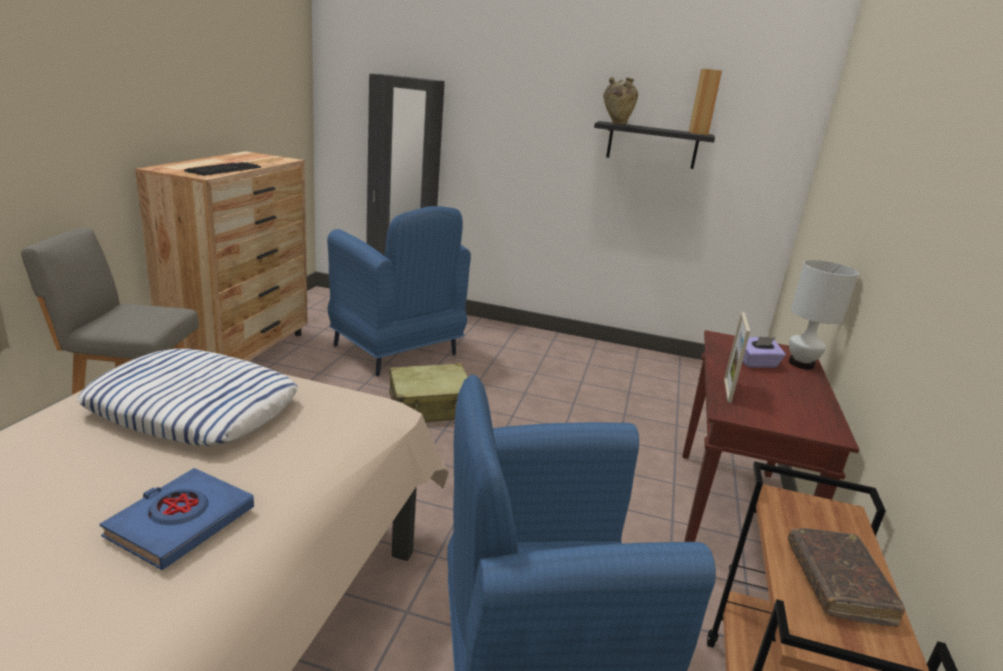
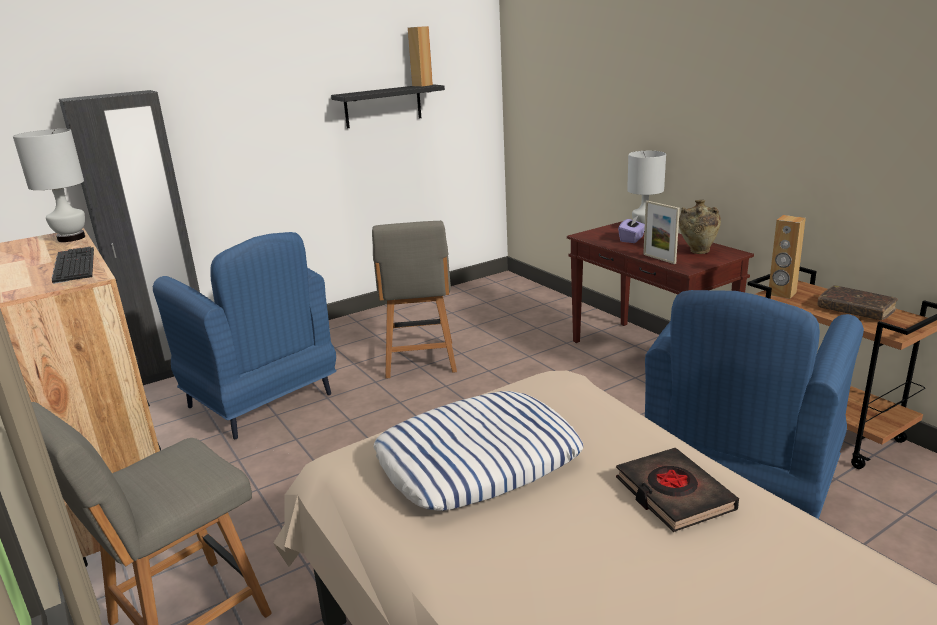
camera: 45 degrees left, 0 degrees up
blue book [100,468,254,570] -> black book [616,448,739,532]
blue armchair [327,206,471,376] -> blue armchair turned 45 degrees clockwise [153,232,337,439]
beige suitcase [389,363,468,422] -> none
beige vase [603,77,638,124] -> beige vase moved to [679,200,721,254]
none -> white table lamp [13,129,85,242]
none -> grey chair [372,221,457,379]
none -> brown speaker [769,215,806,299]

